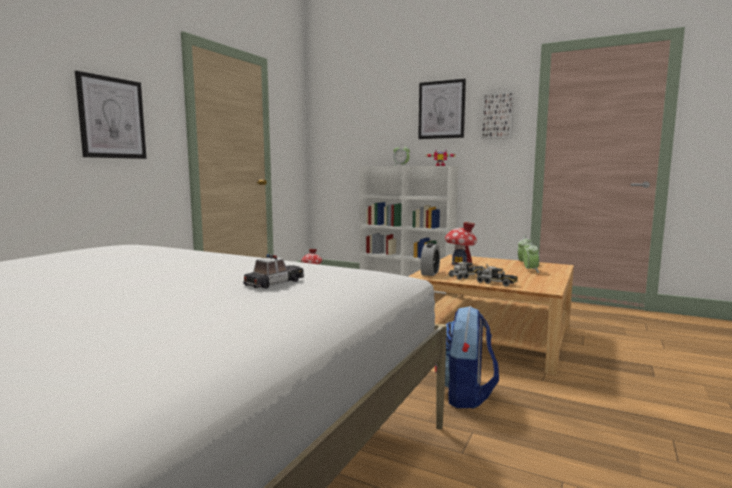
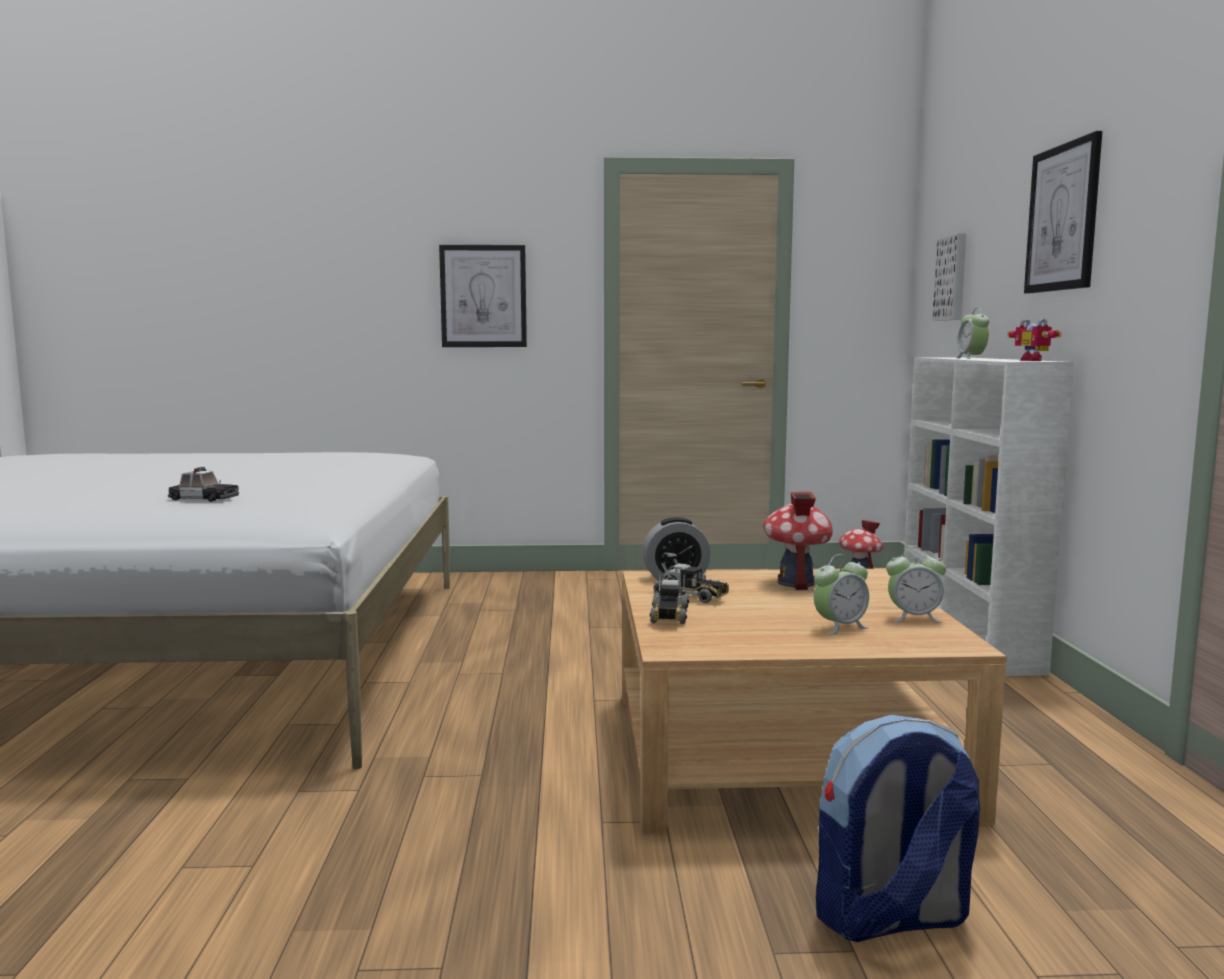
camera: 60 degrees right, 0 degrees up
backpack [435,306,499,408] -> backpack moved to [816,715,980,942]
picture [482,92,514,139] -> picture moved to [932,233,966,321]

